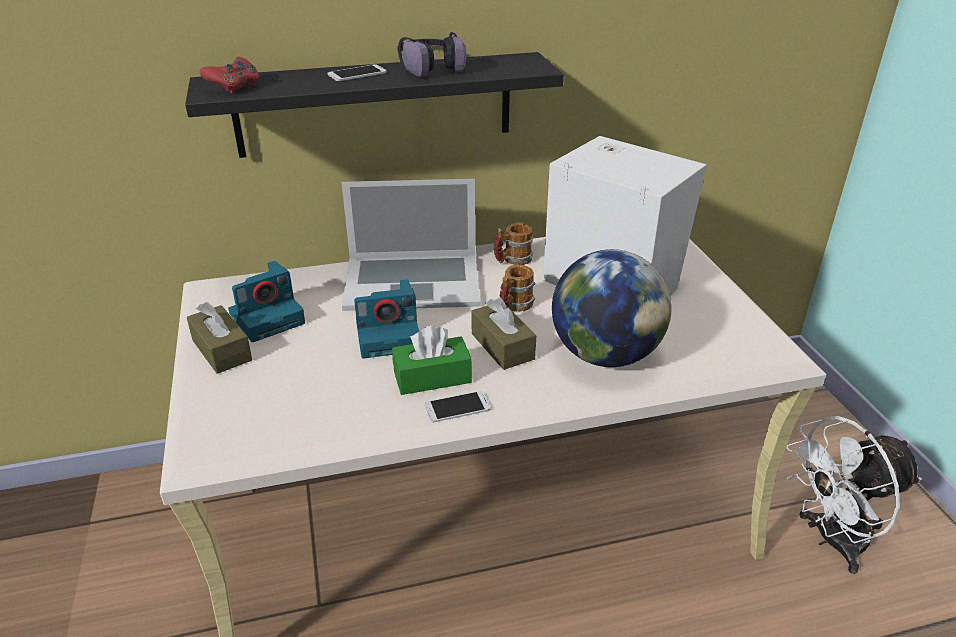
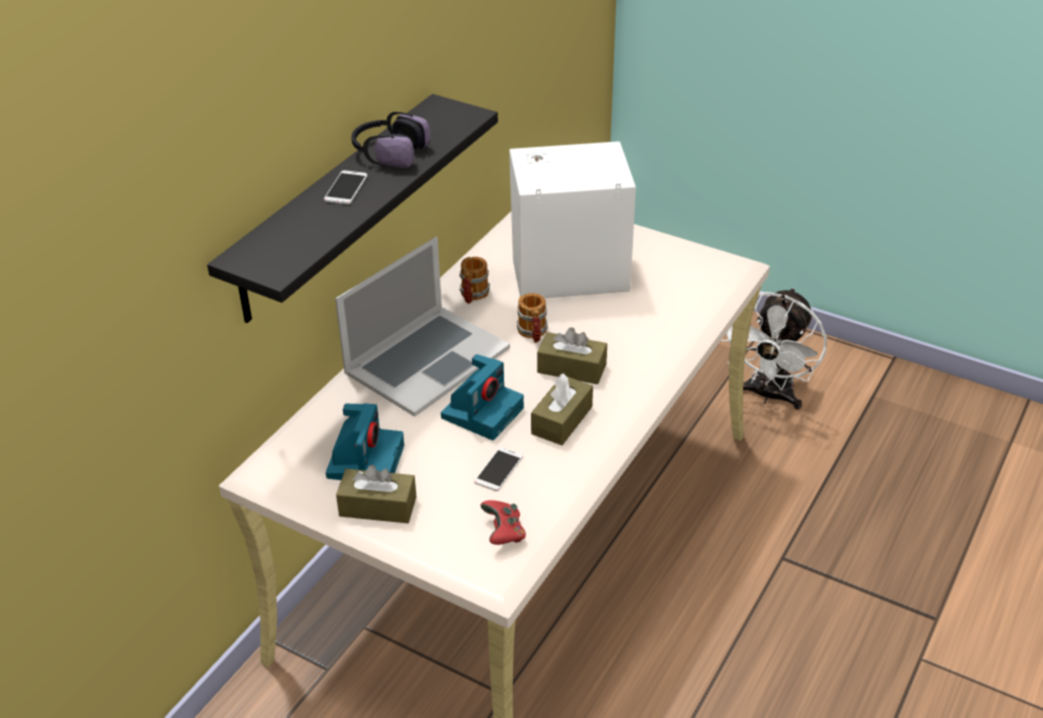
camera: 45 degrees left, 5 degrees up
red game controller [200,57,259,94] -> red game controller moved to [480,500,526,545]
green tissue box [392,325,472,395] -> brown tissue box [531,373,593,445]
phone [425,391,491,422] -> phone moved to [474,447,523,491]
globe [552,249,672,367] -> none

